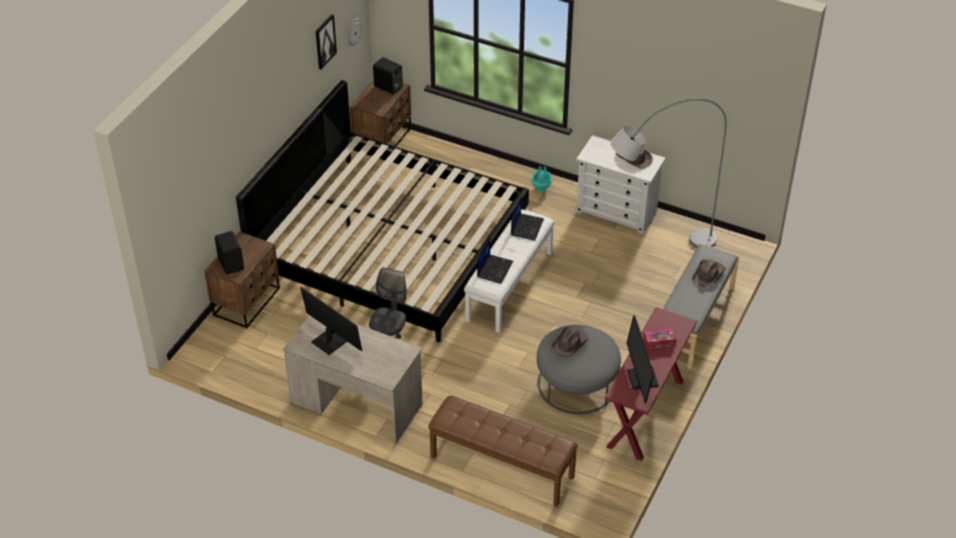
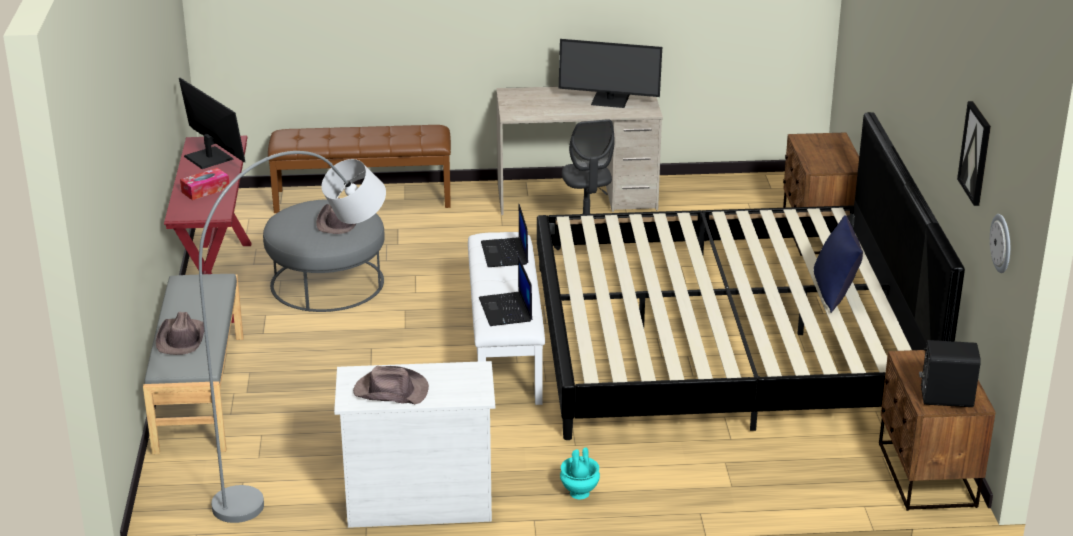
camera: 150 degrees right, 15 degrees down
black speaker [215,231,244,274] -> none
none -> blue pillow [814,215,863,313]

